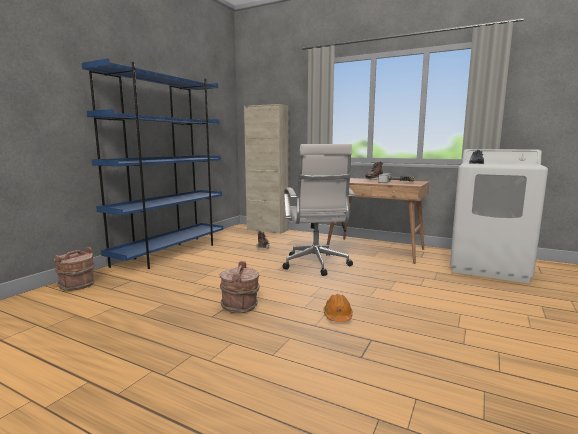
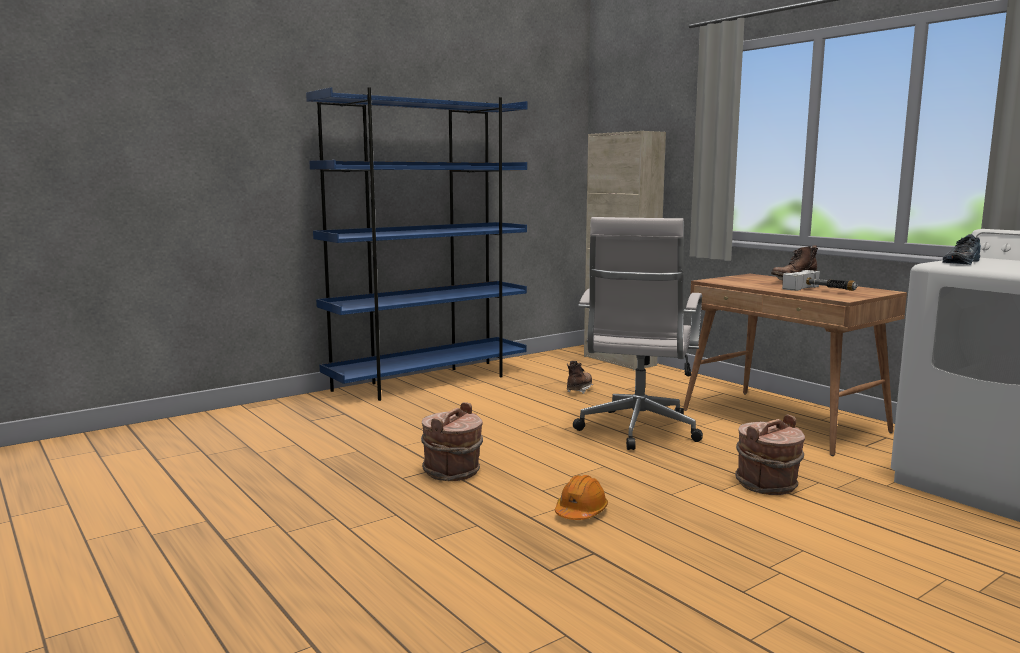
camera: 25 degrees right, 0 degrees up
brown bucket [54,247,95,291] -> brown bucket moved to [735,414,805,495]

